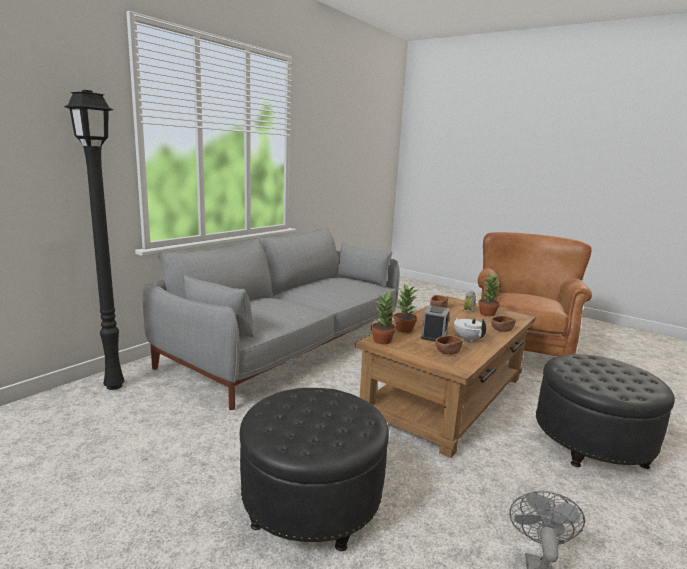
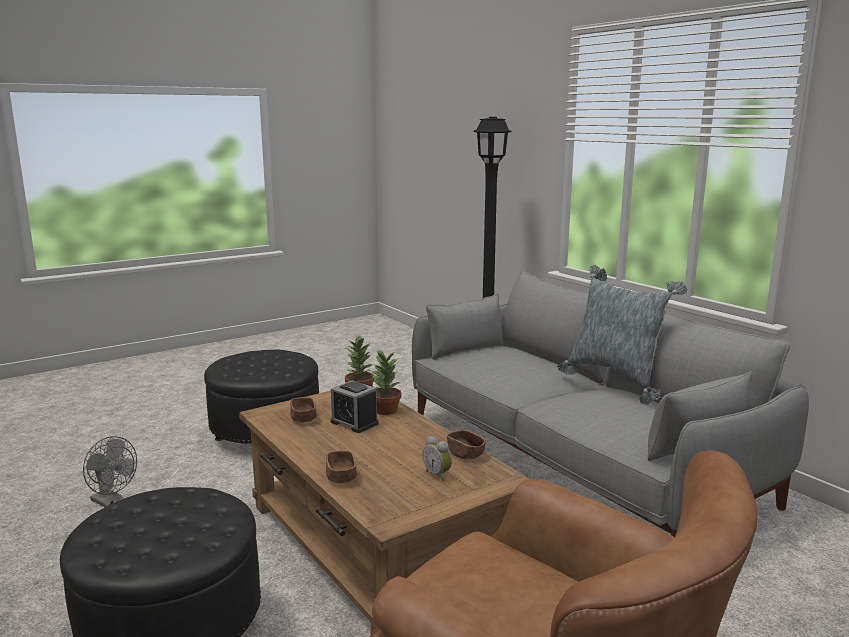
camera: 110 degrees right, 0 degrees up
white teapot [454,316,486,342] -> none
potted plant [478,273,501,316] -> none
none -> pillow [557,265,687,405]

